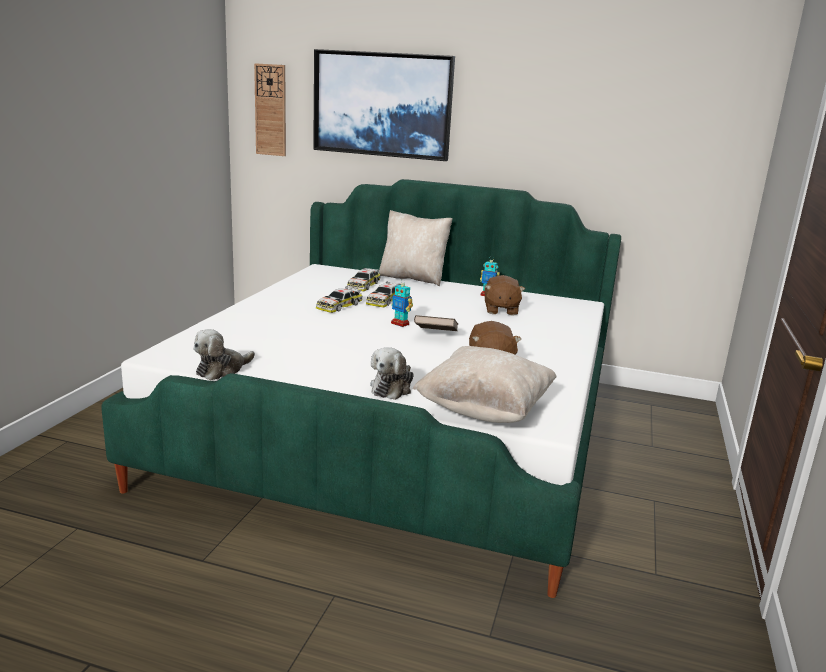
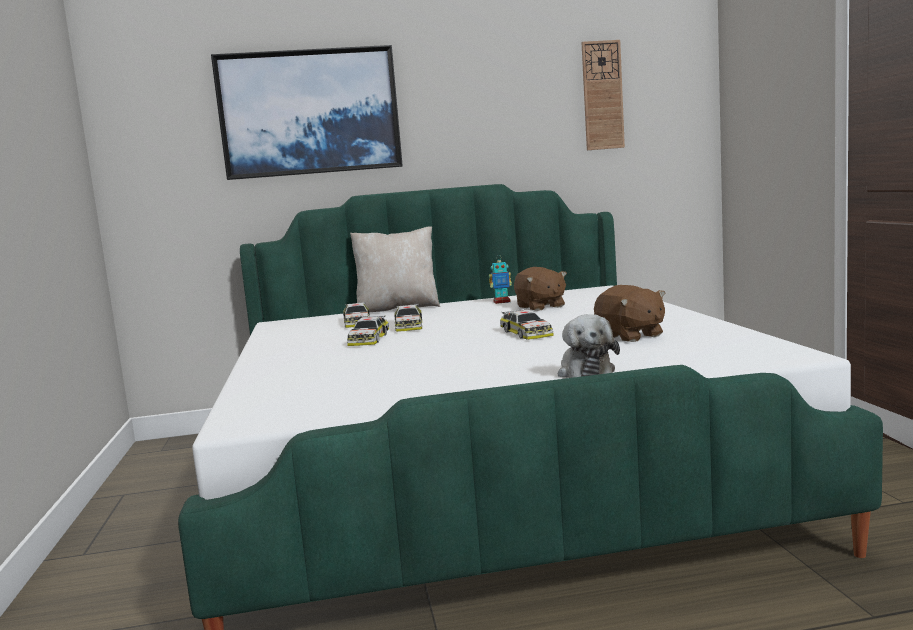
camera: 25 degrees left, 10 degrees down
plush toy [193,329,255,380] -> none
wall clock [254,63,286,156] -> wall clock moved to [581,40,625,150]
toy robot [391,279,413,327] -> none
beige pillow [412,346,557,423] -> none
brown book [414,315,458,331] -> toy car [500,309,554,340]

